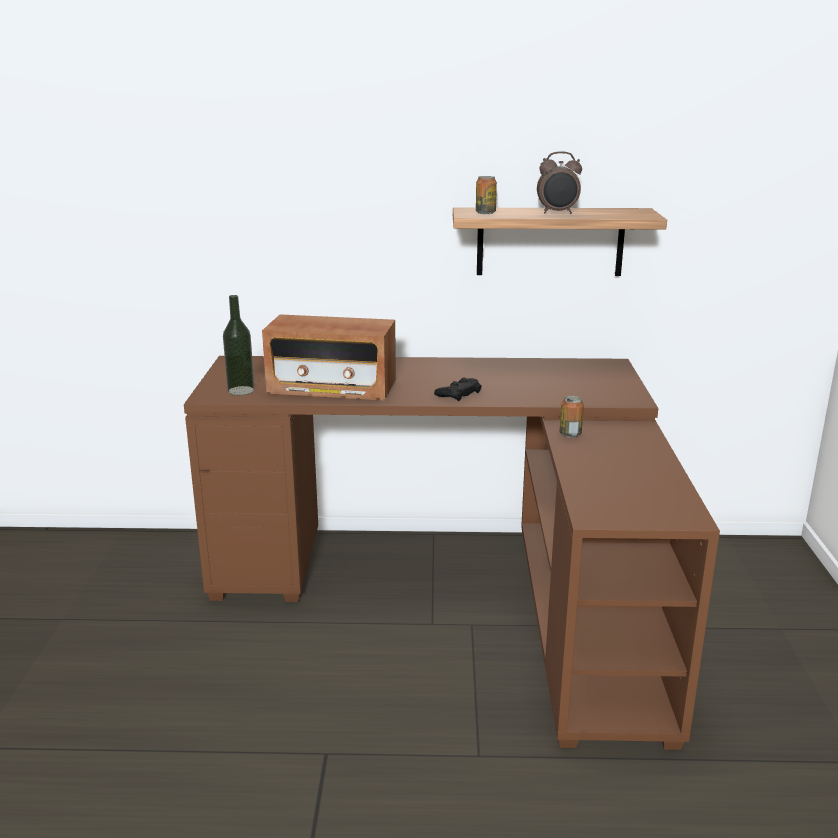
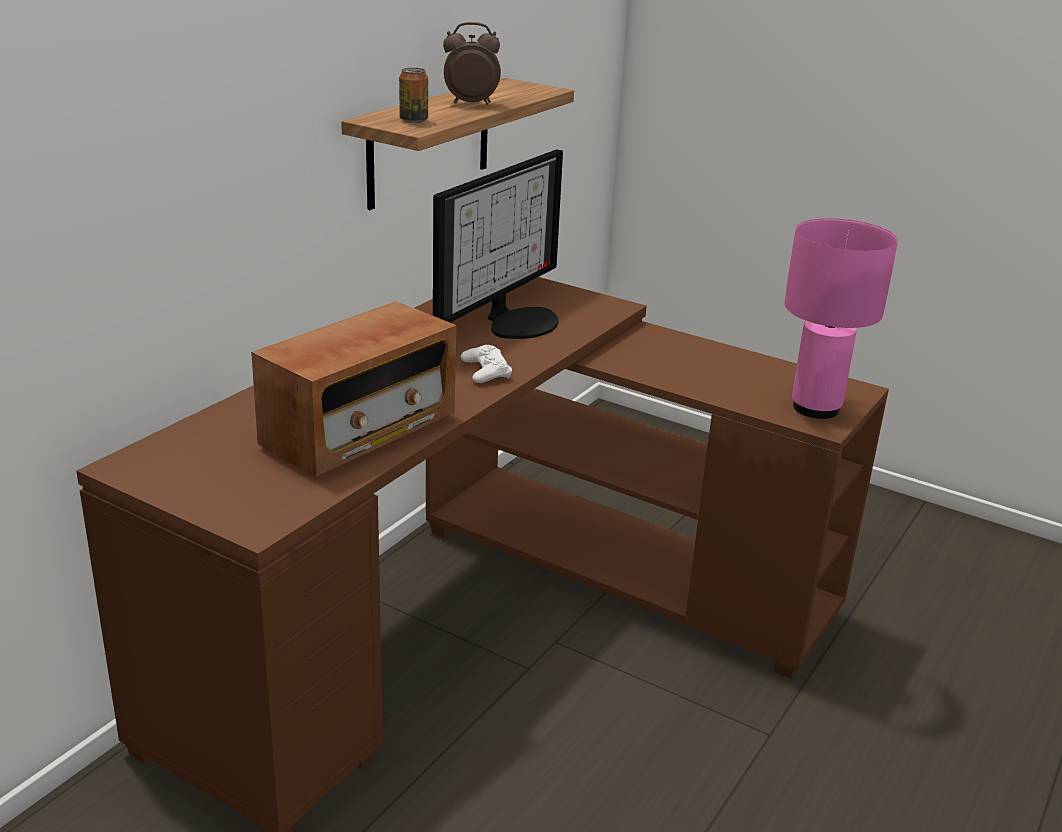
camera: 60 degrees left, 5 degrees up
bottle [223,295,255,395] -> none
black game controller [434,378,482,401] -> white game controller [461,345,512,383]
alarm clock [537,151,582,214] -> alarm clock turned 120 degrees counterclockwise [443,22,501,105]
can [559,396,584,438] -> none
none -> monitor [433,149,563,339]
none -> pink table lamp [784,218,898,419]

